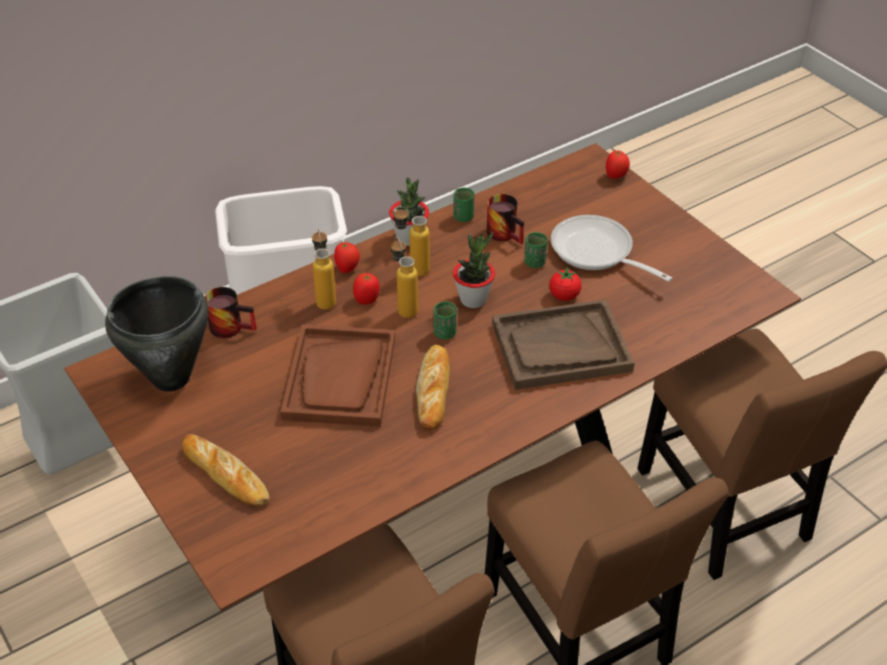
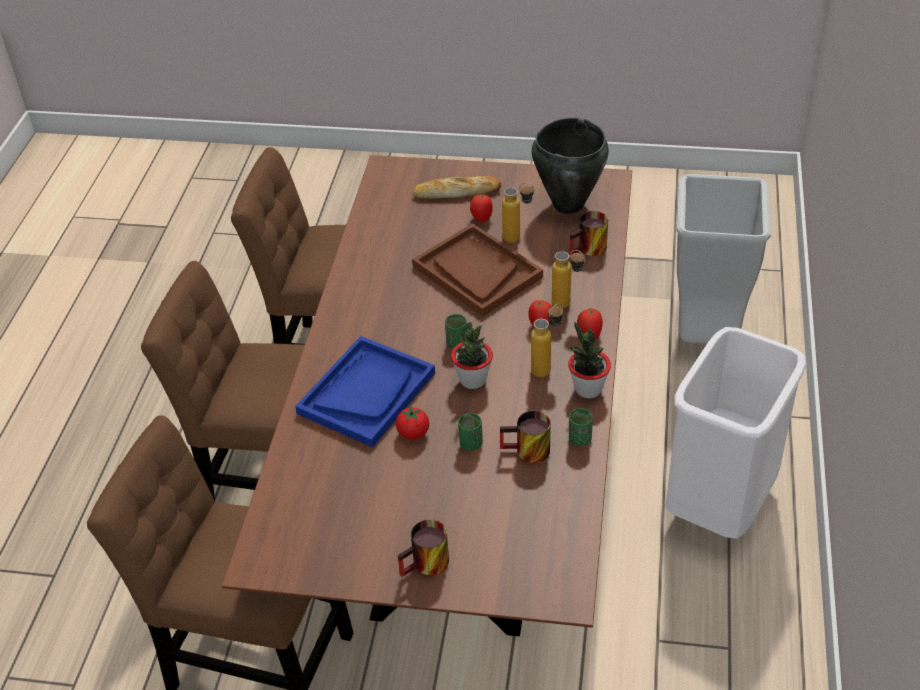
camera: 135 degrees right, 0 degrees up
bottle [391,237,418,318] -> bottle moved to [502,183,535,243]
bread [416,345,450,430] -> none
brown tray [492,299,634,390] -> blue tray [295,336,435,447]
frying pan [551,215,672,282] -> none
tomato [606,151,630,179] -> tomato moved to [470,194,493,222]
none -> mug [398,519,449,577]

